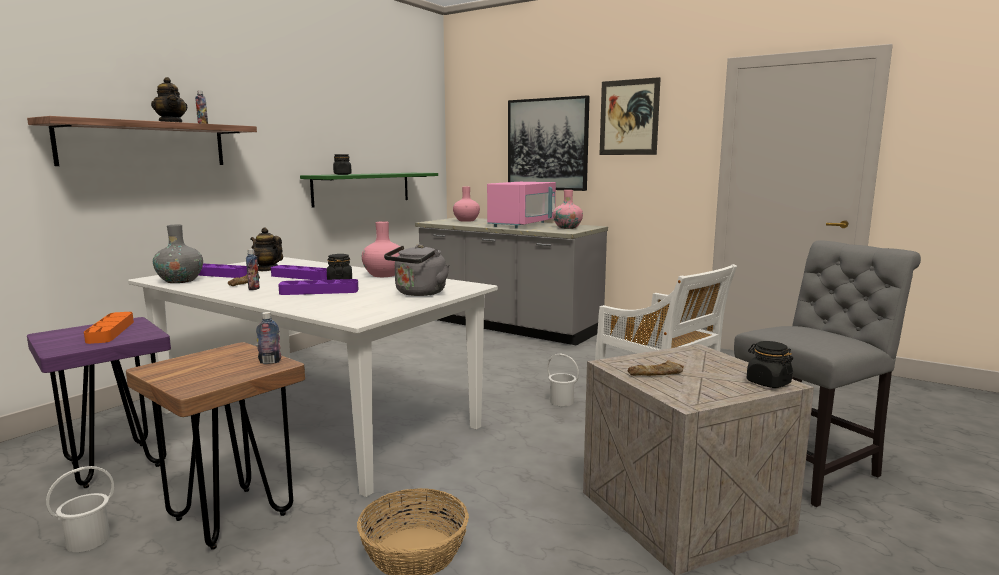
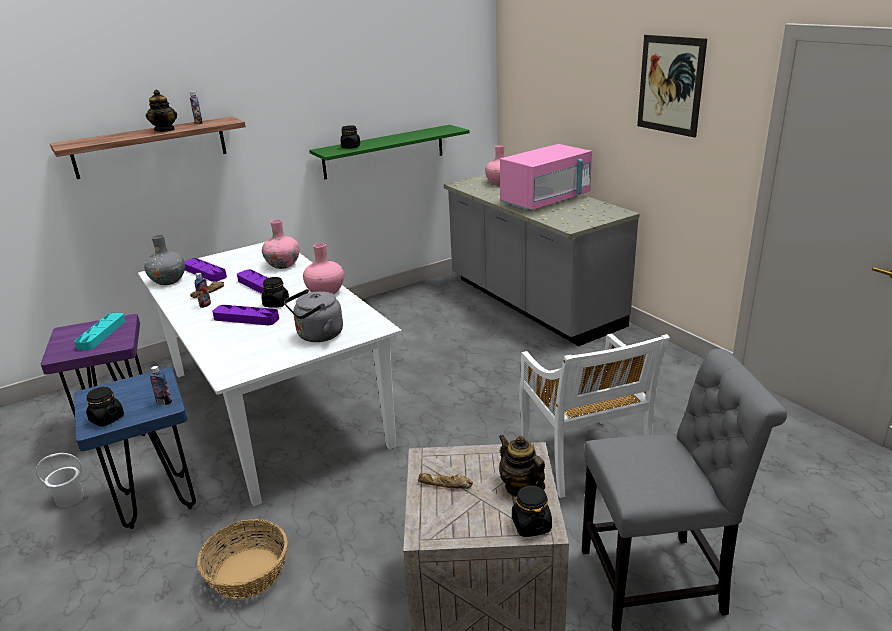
camera: 25 degrees right, 15 degrees up
orange tray [84,312,134,344] -> turquoise tray [75,313,125,350]
brown stool [126,342,305,550] -> blue stool [74,367,196,529]
teapot [250,228,283,271] -> teapot moved to [499,435,545,497]
picture [508,95,590,191] -> none
white bucket [547,353,579,406] -> none
pink vase [553,190,583,229] -> pink vase moved to [262,219,300,269]
none -> black jar [86,387,124,427]

